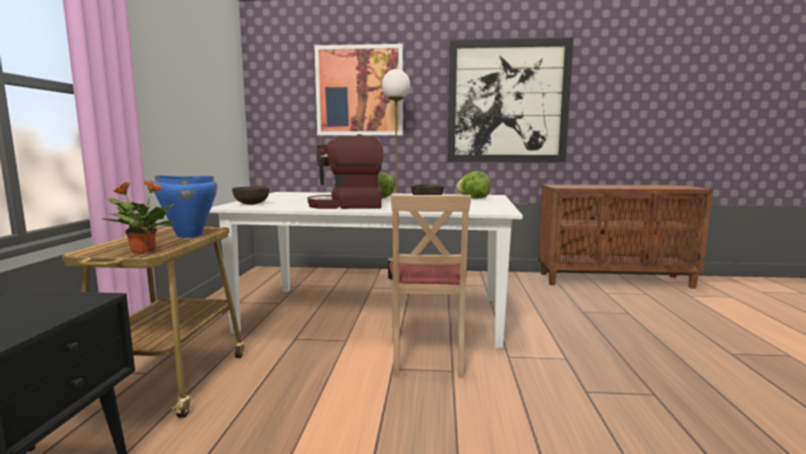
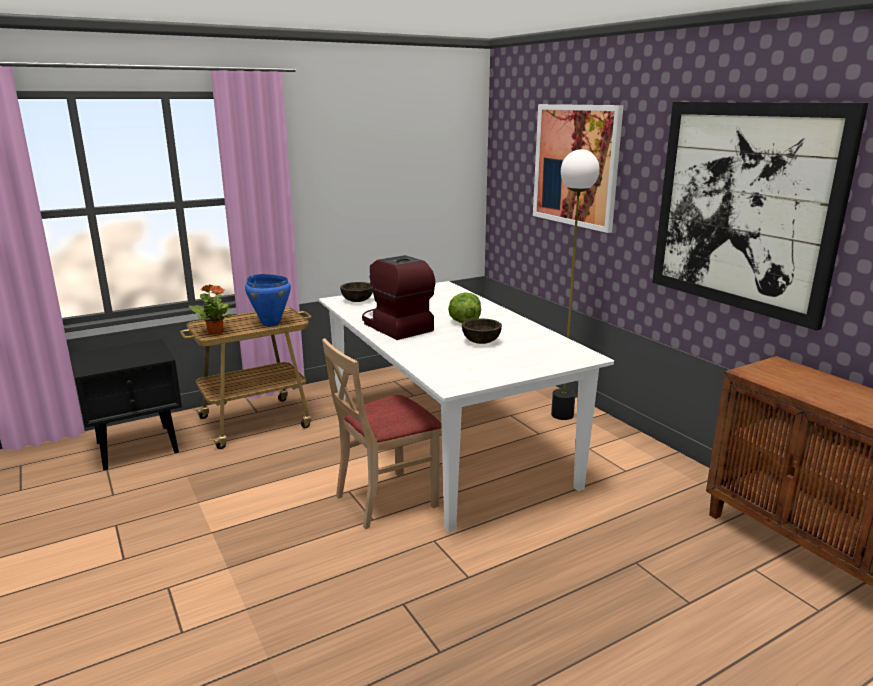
camera: 55 degrees right, 10 degrees up
lettuce [456,171,491,199] -> none

